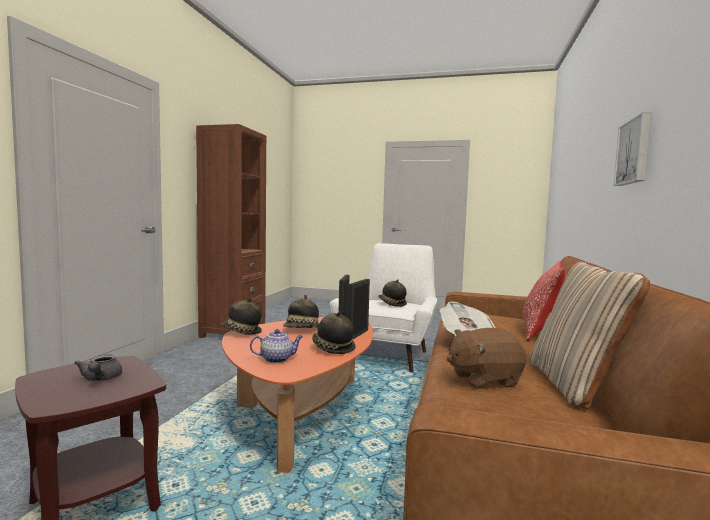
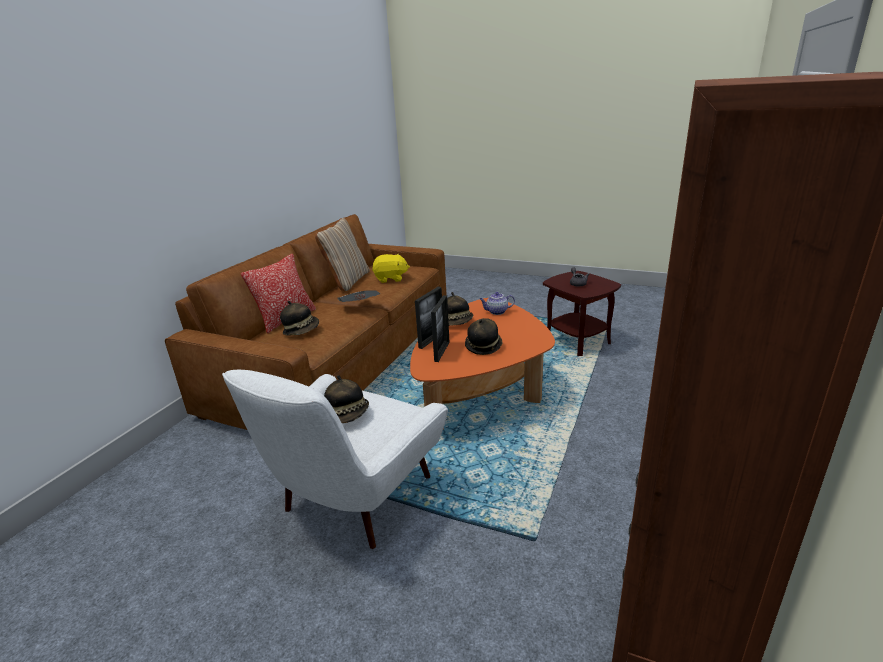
camera: 170 degrees left, 20 degrees up
hat [220,298,262,335] -> hat moved to [280,301,319,336]
brown plush toy [447,328,526,389] -> yellow plush toy [372,254,410,283]
picture [613,112,652,186] -> none

